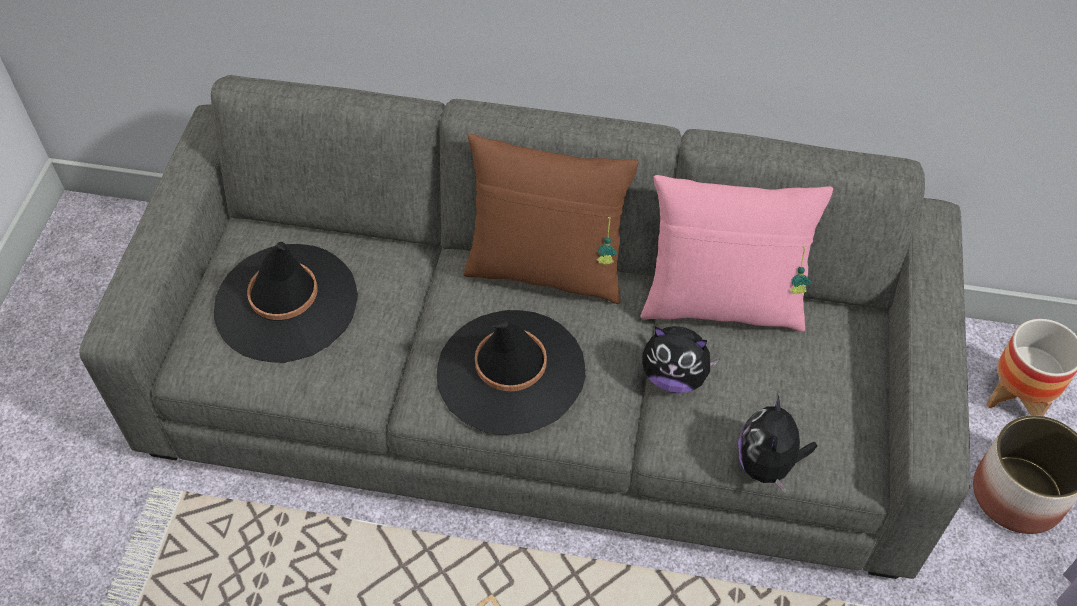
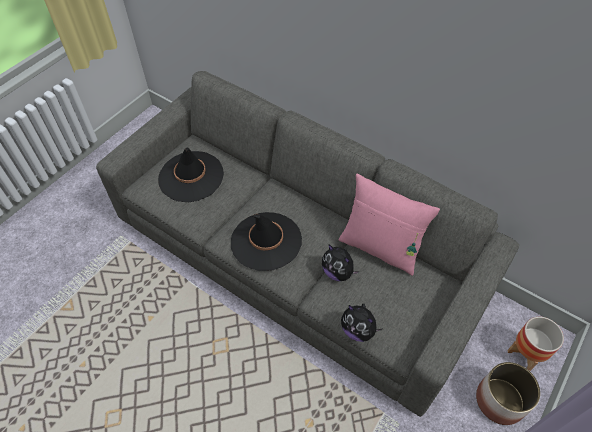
camera: 25 degrees right, 0 degrees up
brown pillow [463,134,638,304] -> none
plush toy [738,394,818,493] -> plush toy turned 90 degrees counterclockwise [341,304,382,342]

